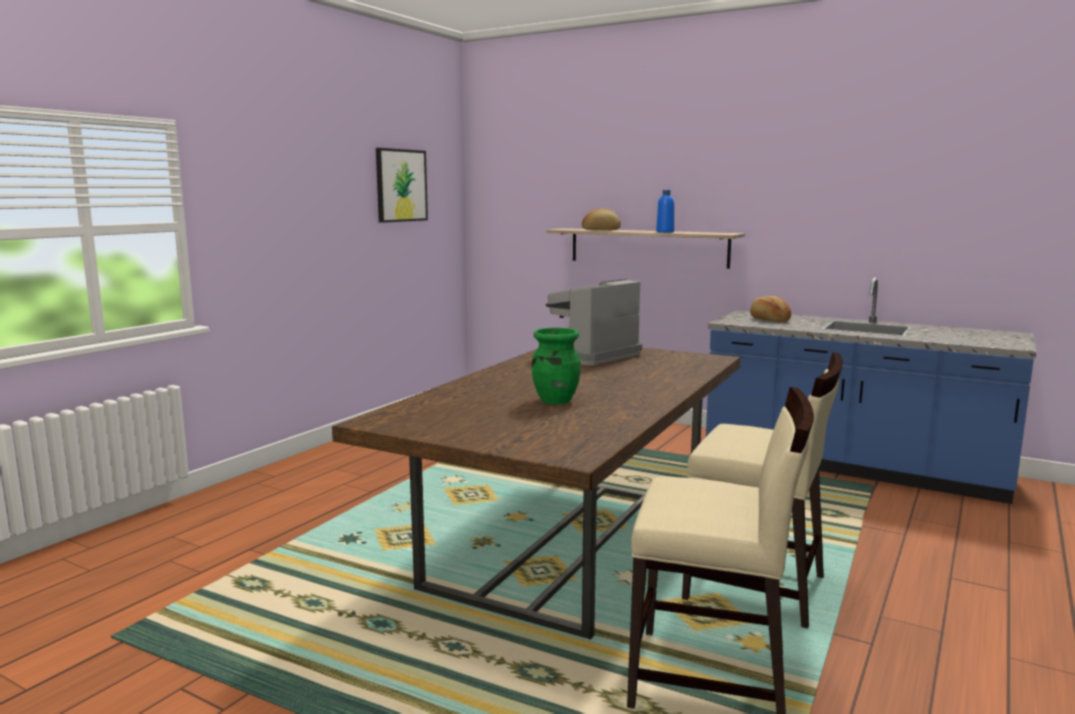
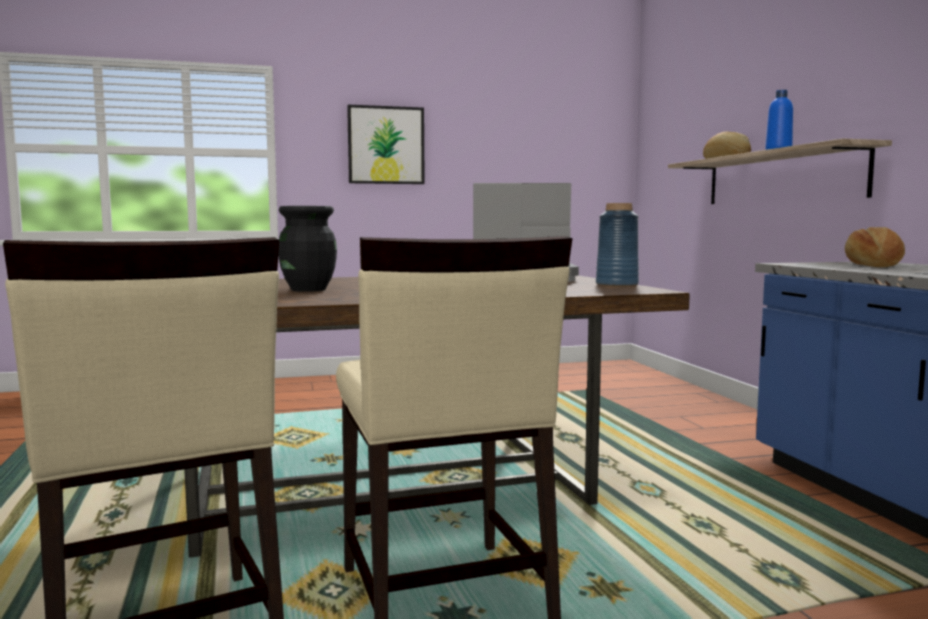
camera: 45 degrees right, 5 degrees down
picture [376,148,428,223] -> picture moved to [347,105,425,184]
green vase [532,328,581,404] -> black vase [278,206,337,292]
none -> blue vase [596,203,639,287]

